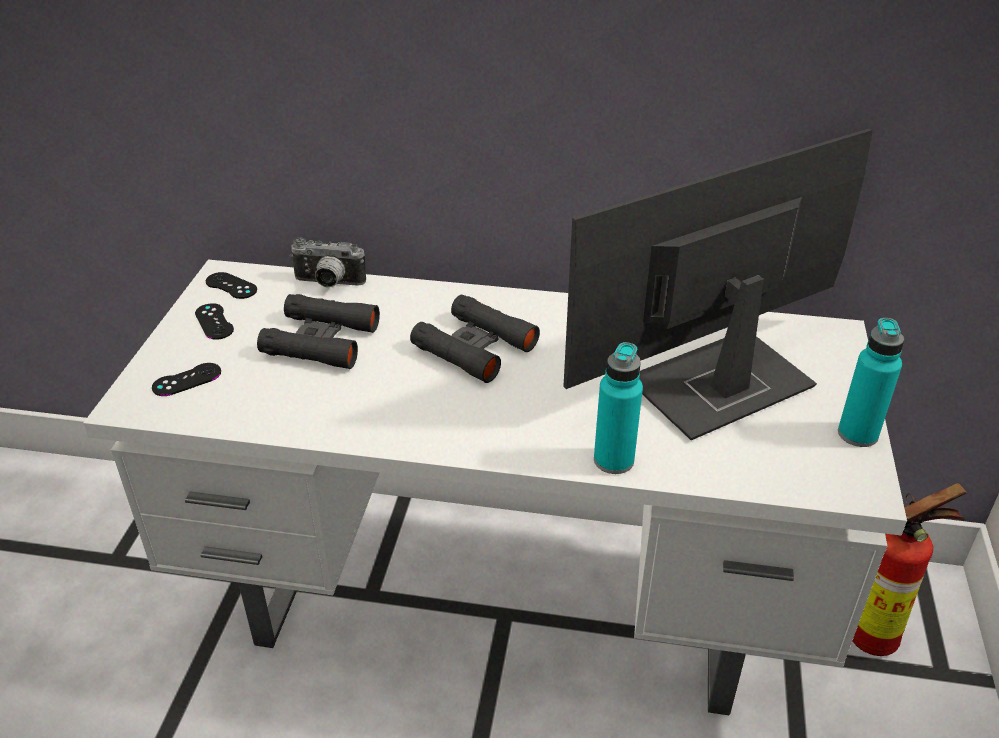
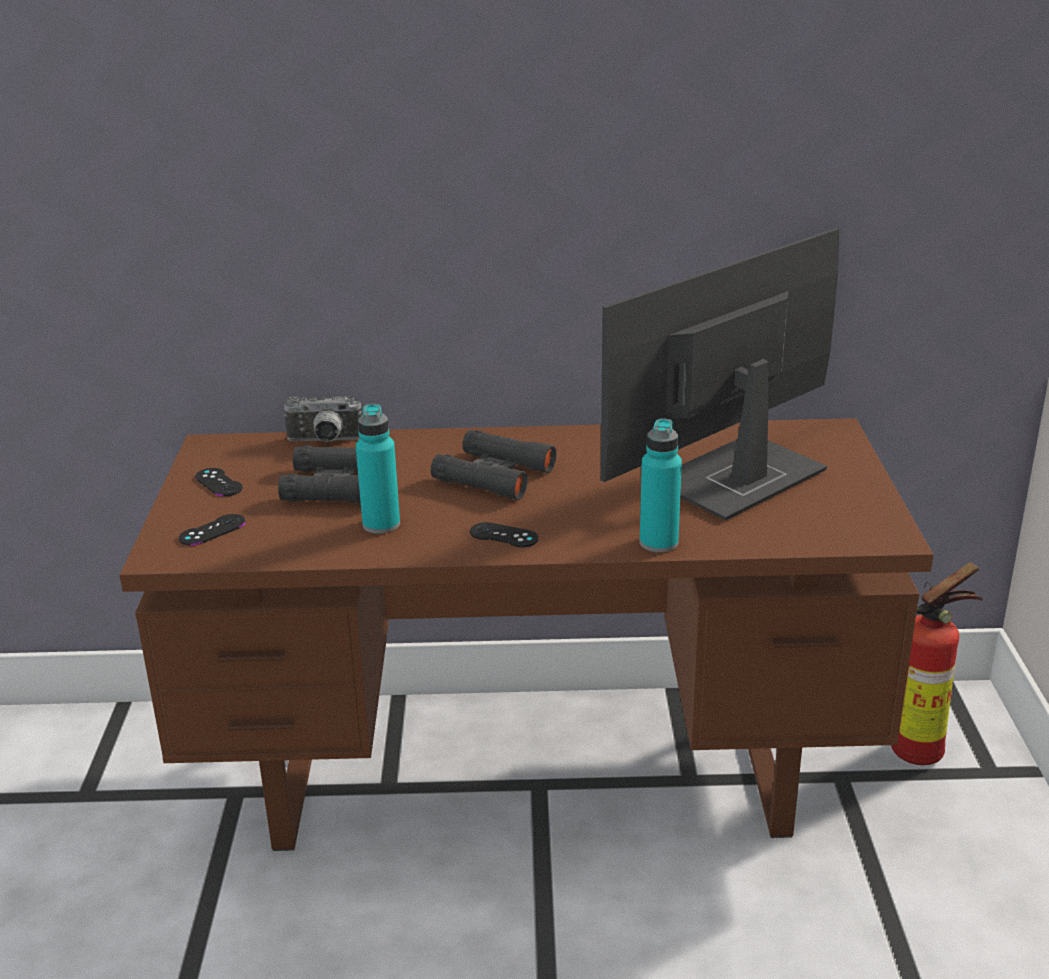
camera: 10 degrees left, 10 degrees down
white desk [83,260,907,715] -> brown desk [119,418,934,851]
black game controller [206,272,257,299] -> black game controller moved to [470,522,538,547]
turquoise bottle [838,318,904,447] -> turquoise bottle moved to [356,404,400,534]

